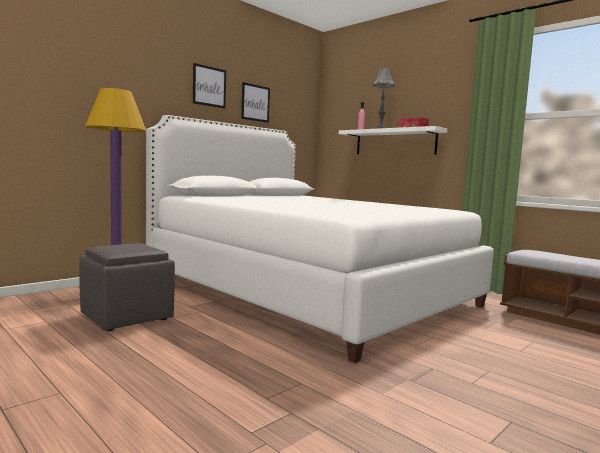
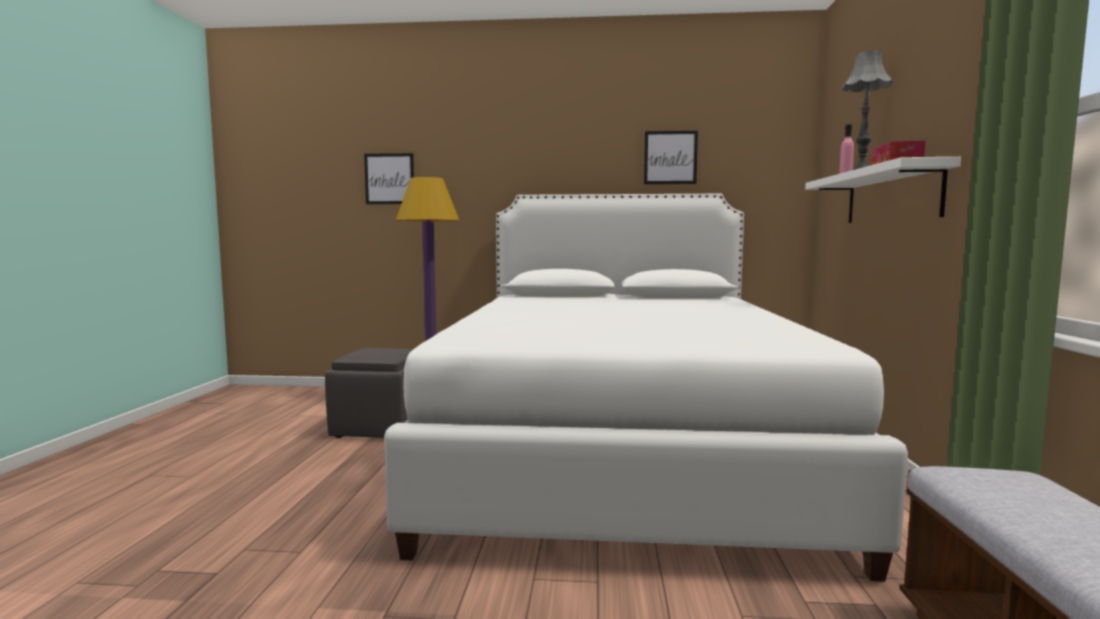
camera: 50 degrees right, 0 degrees up
picture [193,63,226,109] -> picture moved to [364,153,414,204]

